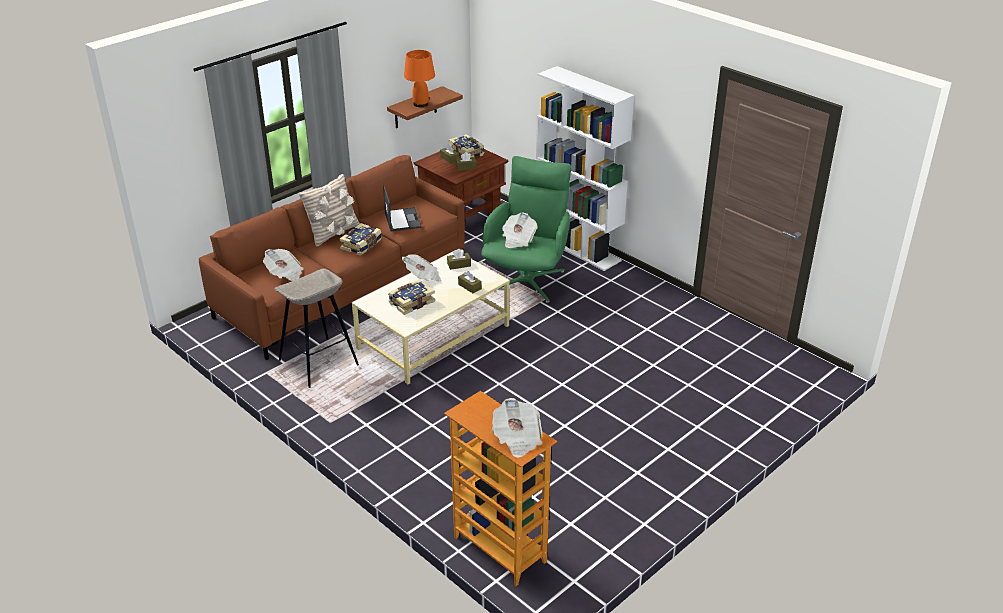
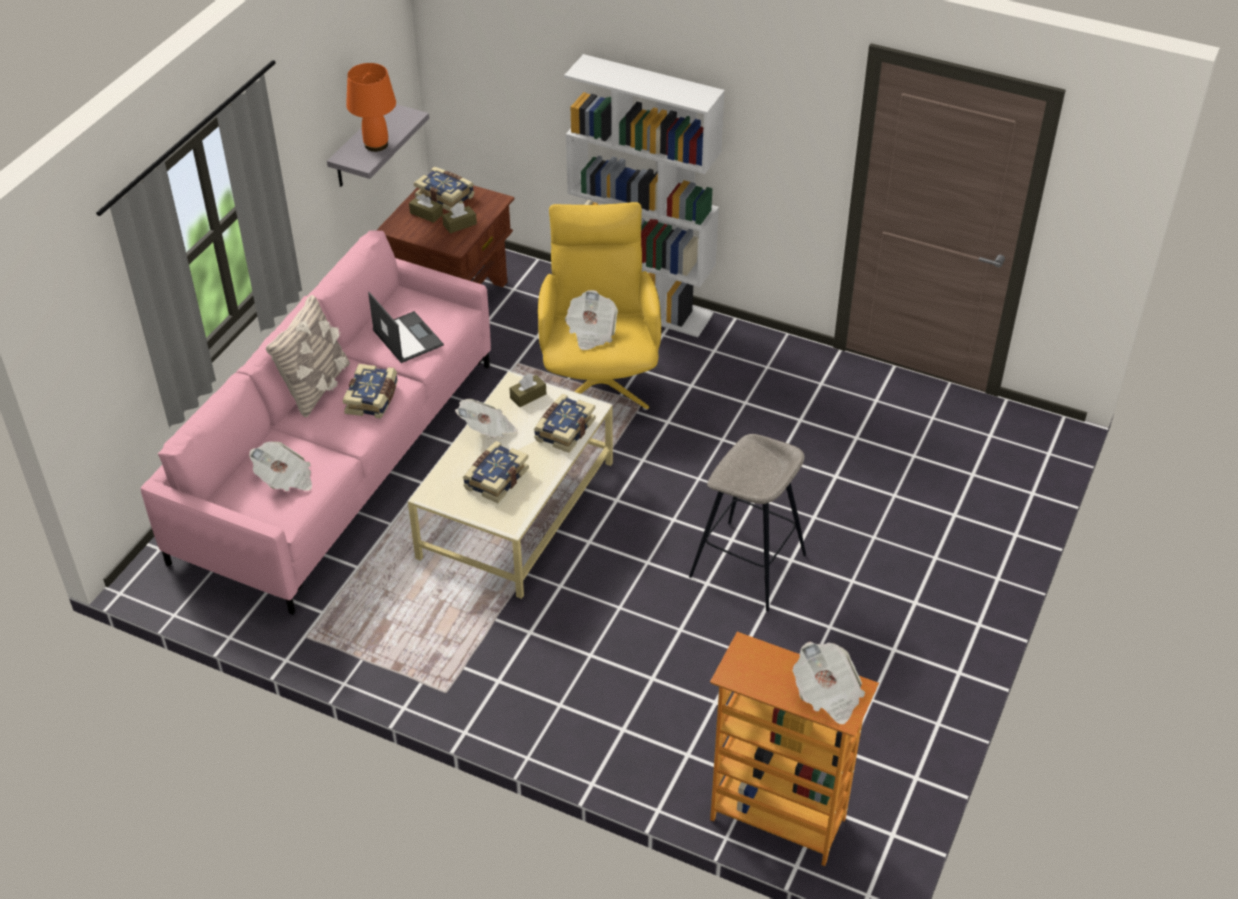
camera: 20 degrees left, 10 degrees up
brown sofa [199,155,464,360] -> pink sofa [141,230,491,615]
grey stool [274,269,359,388] -> grey stool moved to [689,434,806,611]
brown shelf [387,86,463,128] -> grey shelf [327,104,429,187]
brown tissue box [458,271,482,293] -> book [534,393,595,453]
green armchair [481,156,571,303] -> yellow armchair [538,202,661,410]

